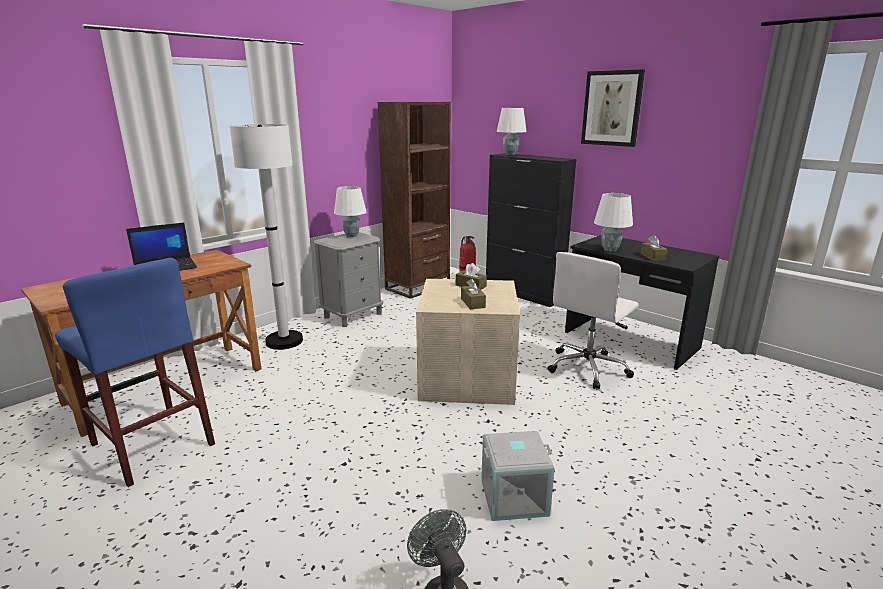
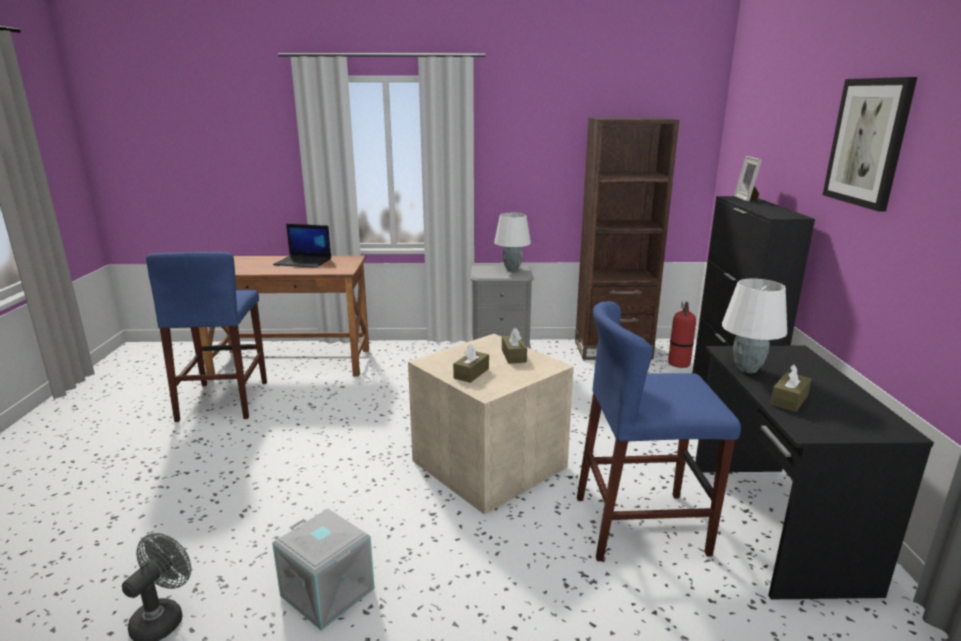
camera: 45 degrees right, 0 degrees up
white floor lamp [230,124,303,350] -> none
white table lamp [497,108,527,155] -> picture frame [734,156,762,202]
white office chair [547,252,639,389] -> blue stool [577,301,741,561]

